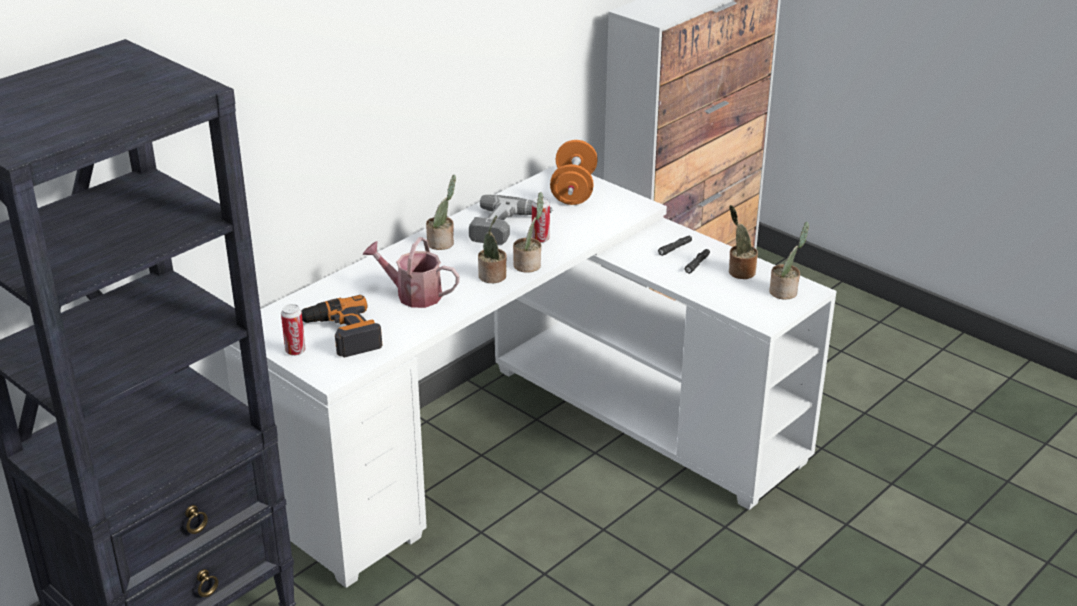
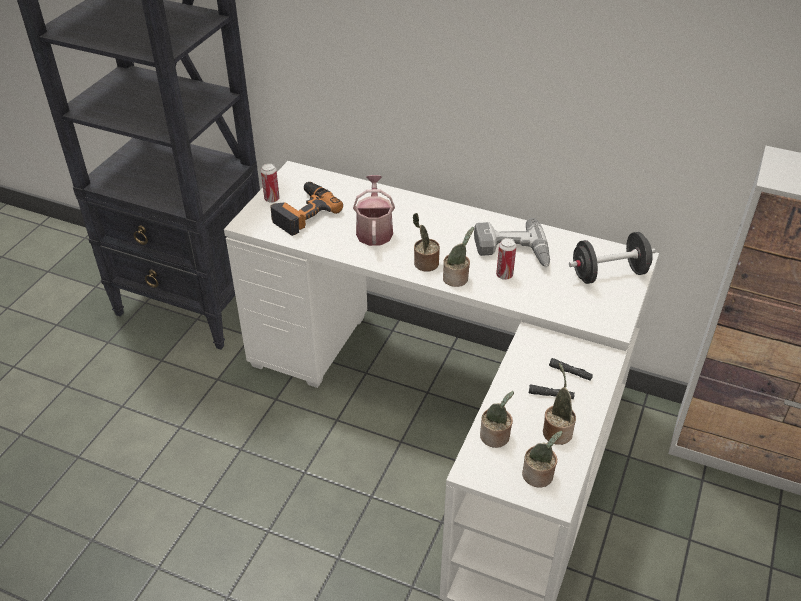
camera: 70 degrees right, 10 degrees up
potted plant [426,175,456,250] -> potted plant moved to [480,391,514,448]
orange dumbbell [550,140,598,205] -> black dumbbell [569,232,656,284]

